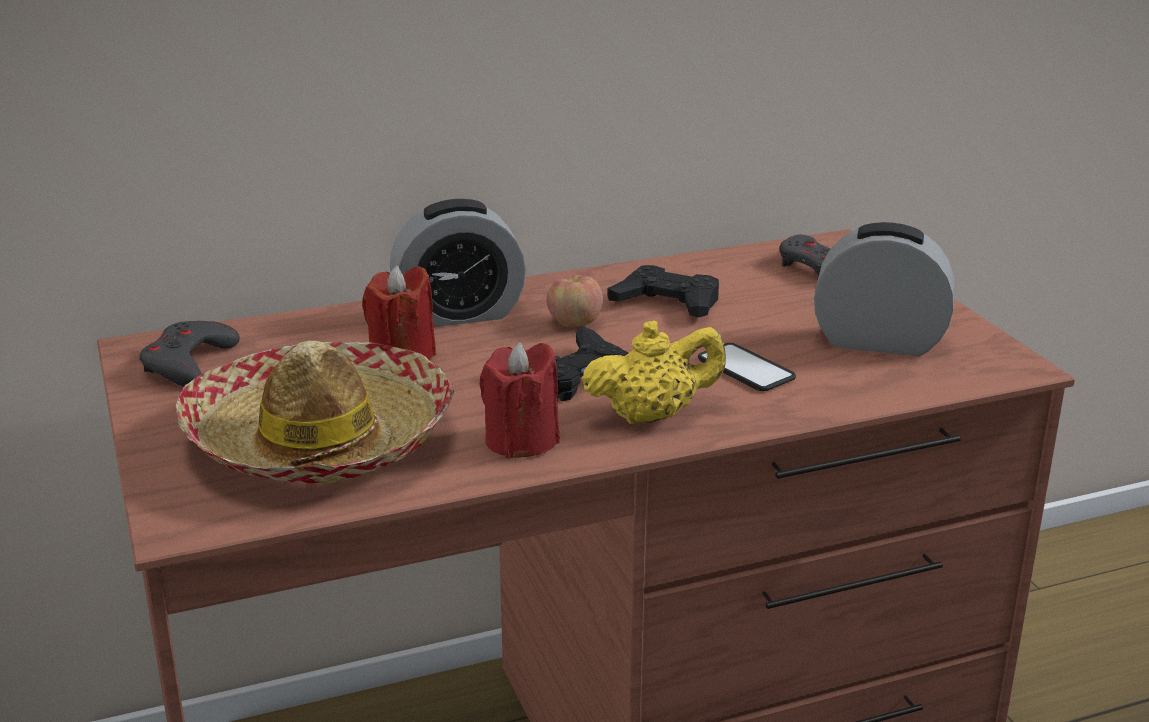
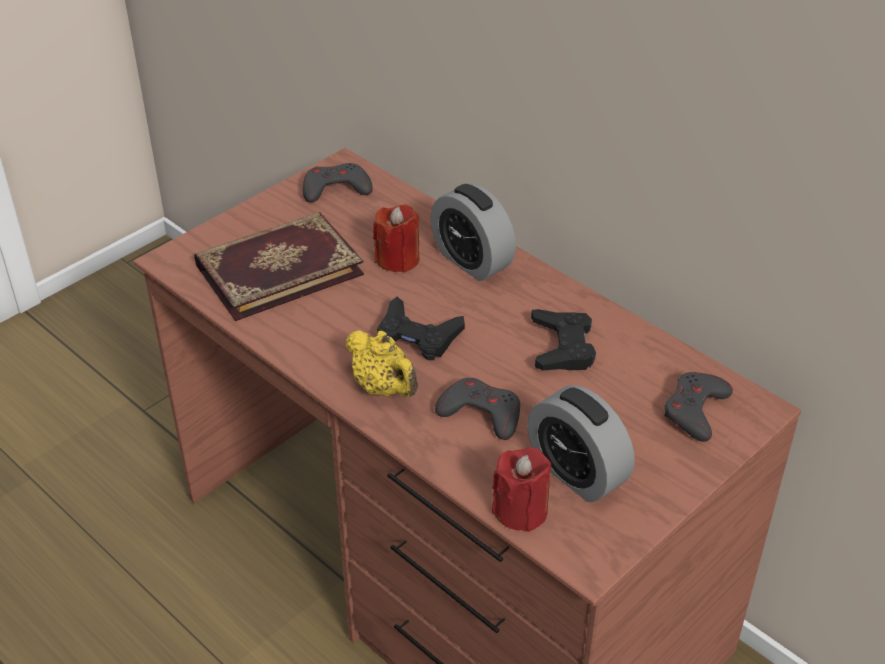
camera: 65 degrees right, 15 degrees up
hat [176,340,454,483] -> book [195,212,364,321]
red candle [479,342,560,459] -> red candle moved to [492,447,551,532]
apple [547,275,603,327] -> none
phone [698,343,796,391] -> grey game controller [435,378,520,440]
alarm clock [814,222,954,356] -> alarm clock turned 150 degrees clockwise [527,385,634,502]

